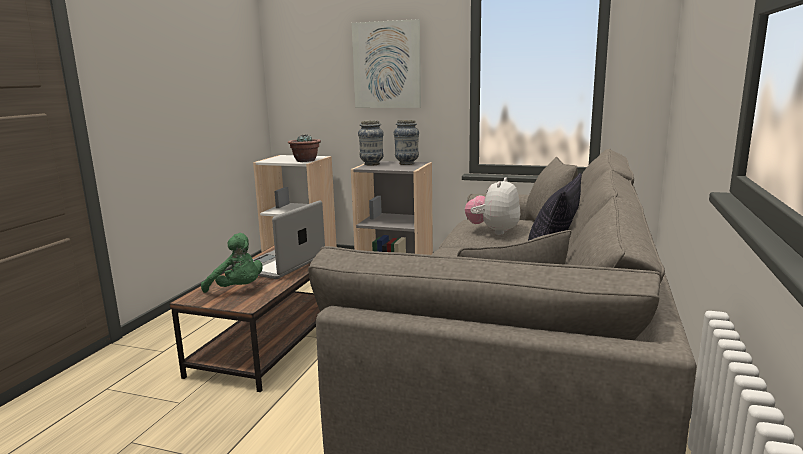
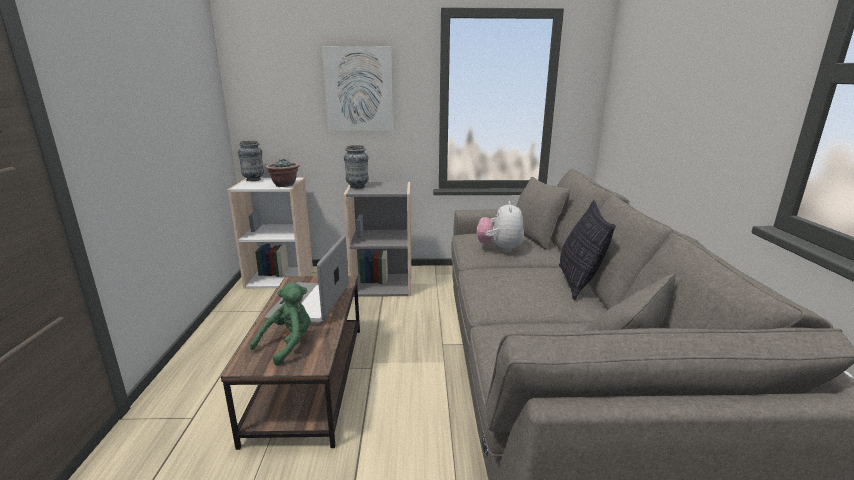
camera: 20 degrees left, 5 degrees up
green plush toy [201,233,263,293] -> green plush toy turned 60 degrees counterclockwise [250,282,311,366]
vase [394,120,419,165] -> vase moved to [238,140,264,181]

